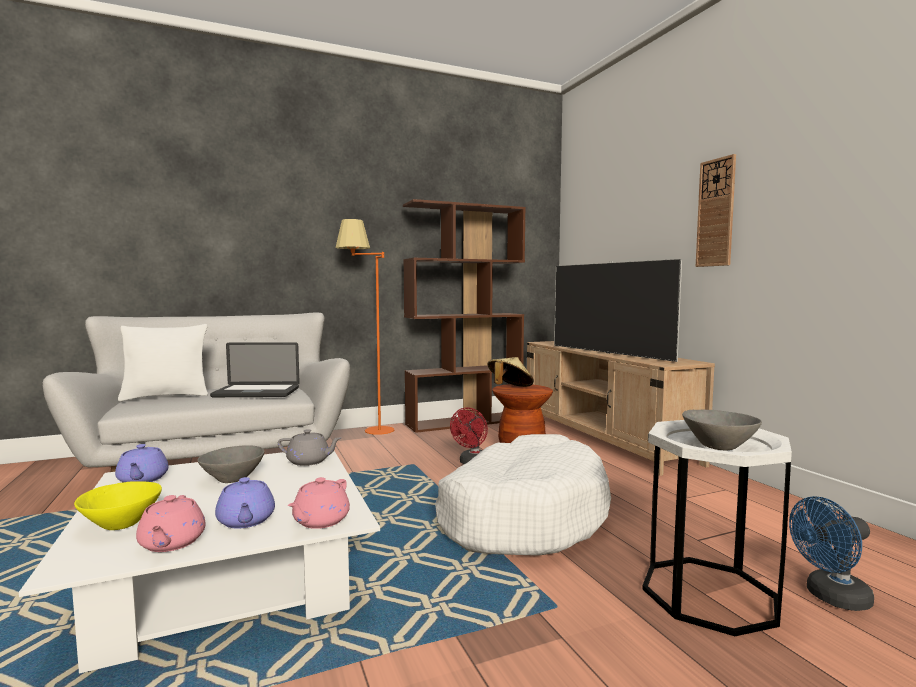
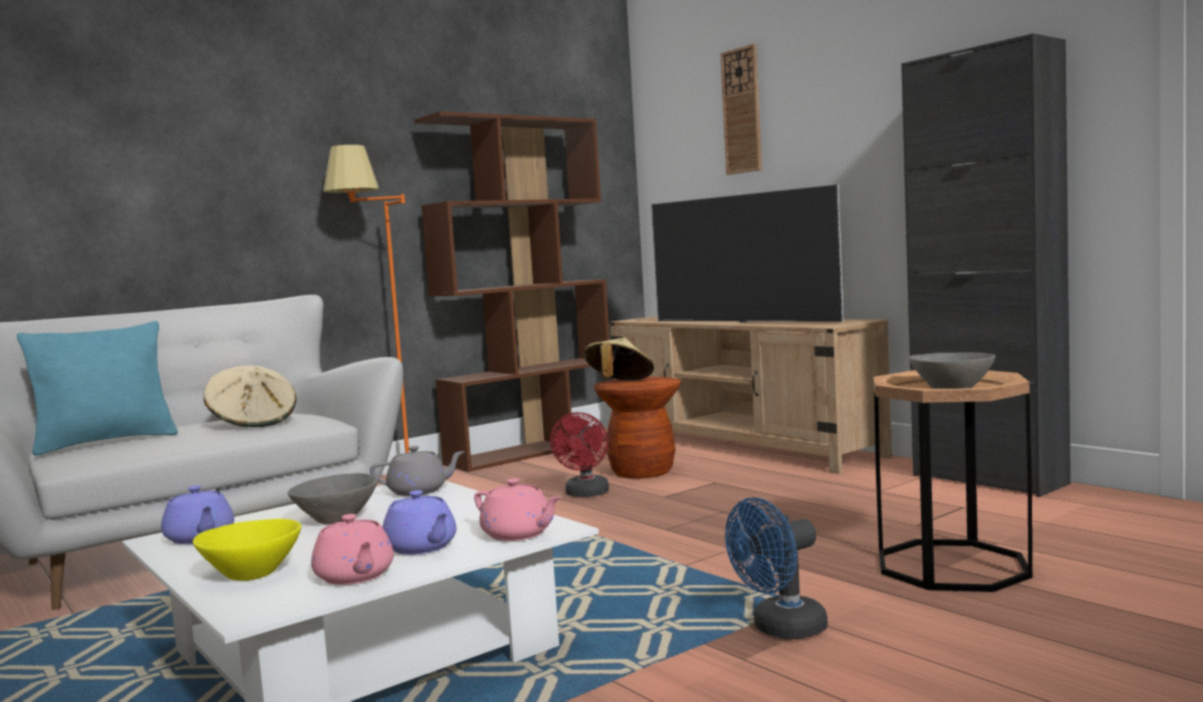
camera: 15 degrees left, 0 degrees up
white pillow [118,324,208,401] -> turquoise pillow [17,321,178,456]
laptop [210,342,300,397] -> beige hat [204,366,296,427]
pink teapot [288,477,350,529] -> pink teapot turned 60 degrees counterclockwise [474,478,562,541]
white dog bed [435,434,611,556] -> none
white side table [642,420,792,636] -> brown side table [873,370,1032,592]
wall clock [696,154,736,267] -> wall clock moved to [720,44,762,175]
blue fan [789,496,874,611] -> blue fan moved to [725,497,828,639]
none -> black cabinet [901,33,1071,497]

